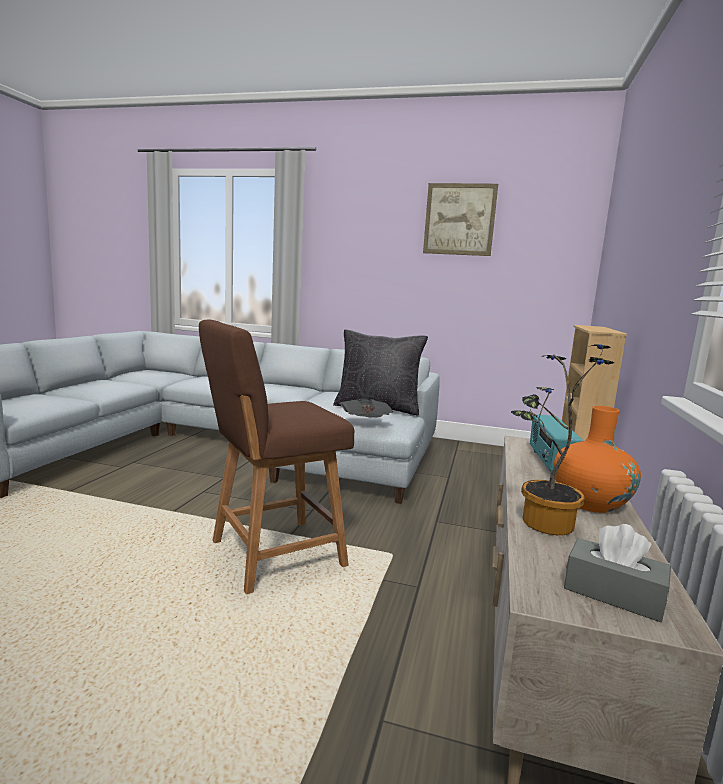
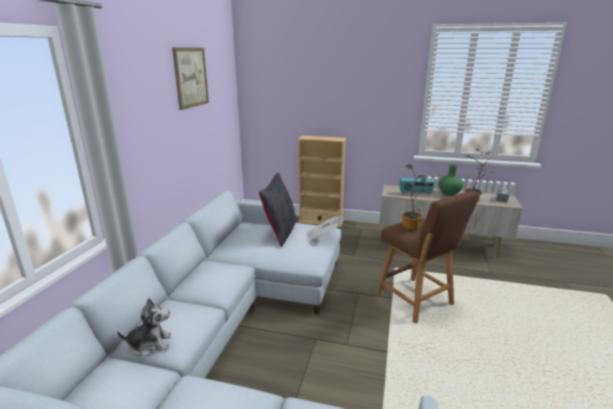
camera: 90 degrees left, 10 degrees up
orange vase [553,406,641,513] -> green vase [438,165,463,196]
none -> plush toy [117,298,171,356]
none -> potted plant [402,164,432,230]

